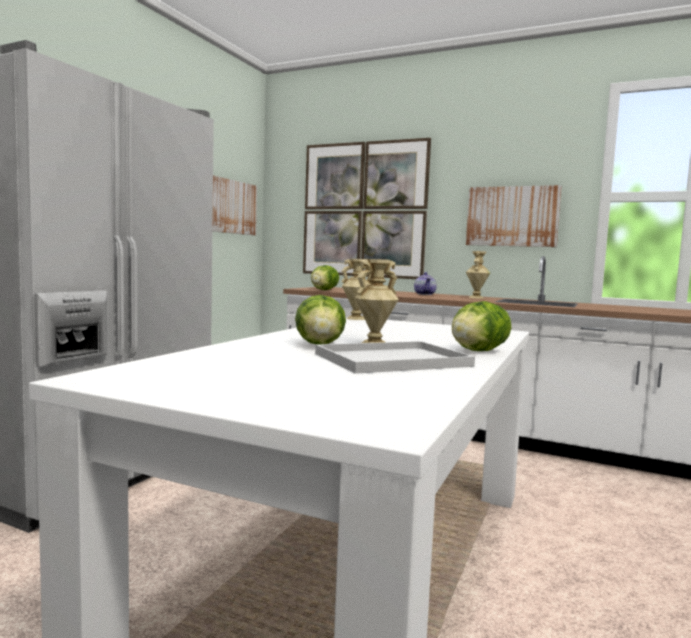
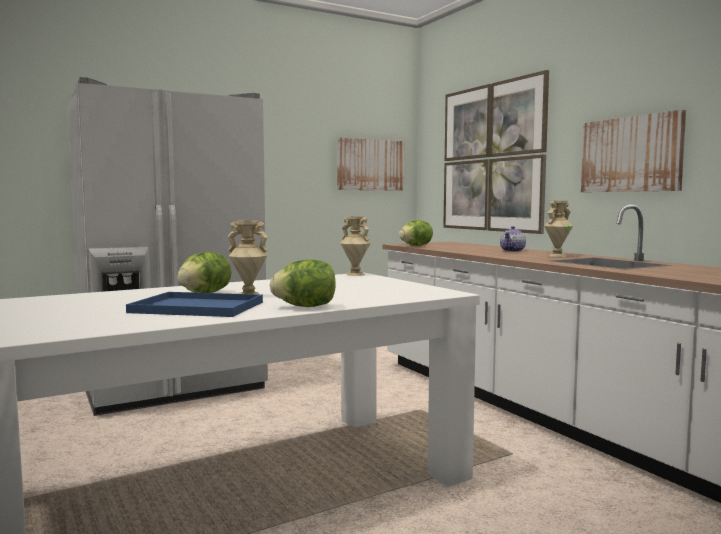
camera: 35 degrees right, 0 degrees up
white tray [315,341,475,374] -> blue tray [126,292,263,317]

